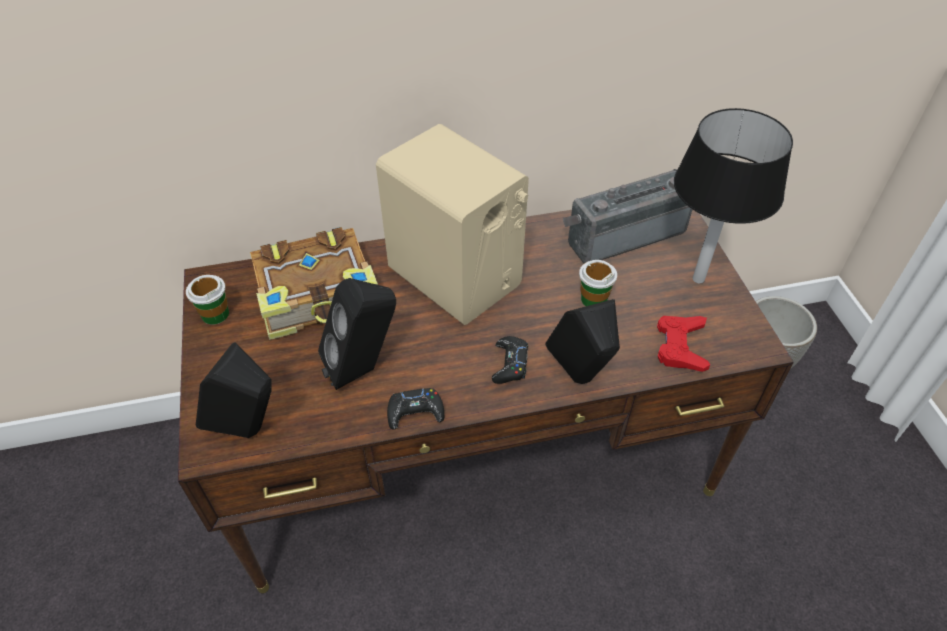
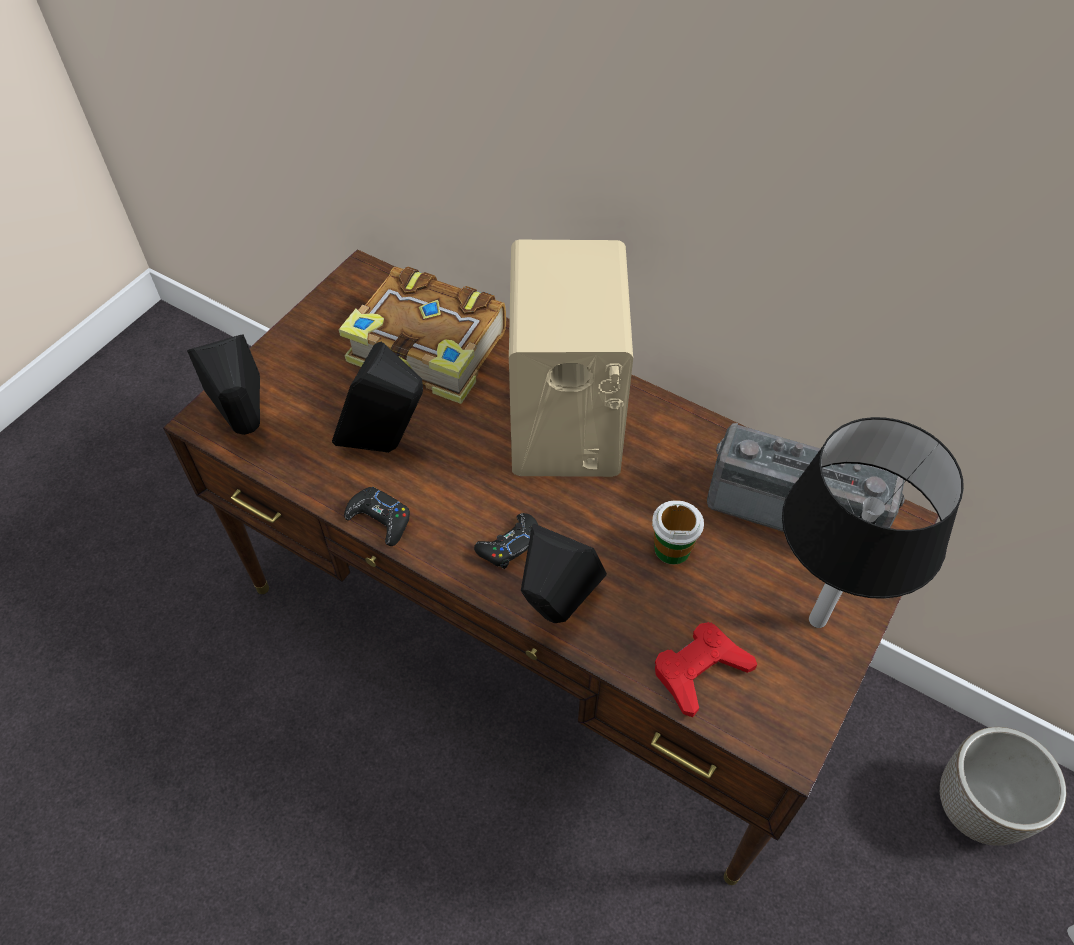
camera: 45 degrees right, 5 degrees up
cup [186,275,229,325] -> none

